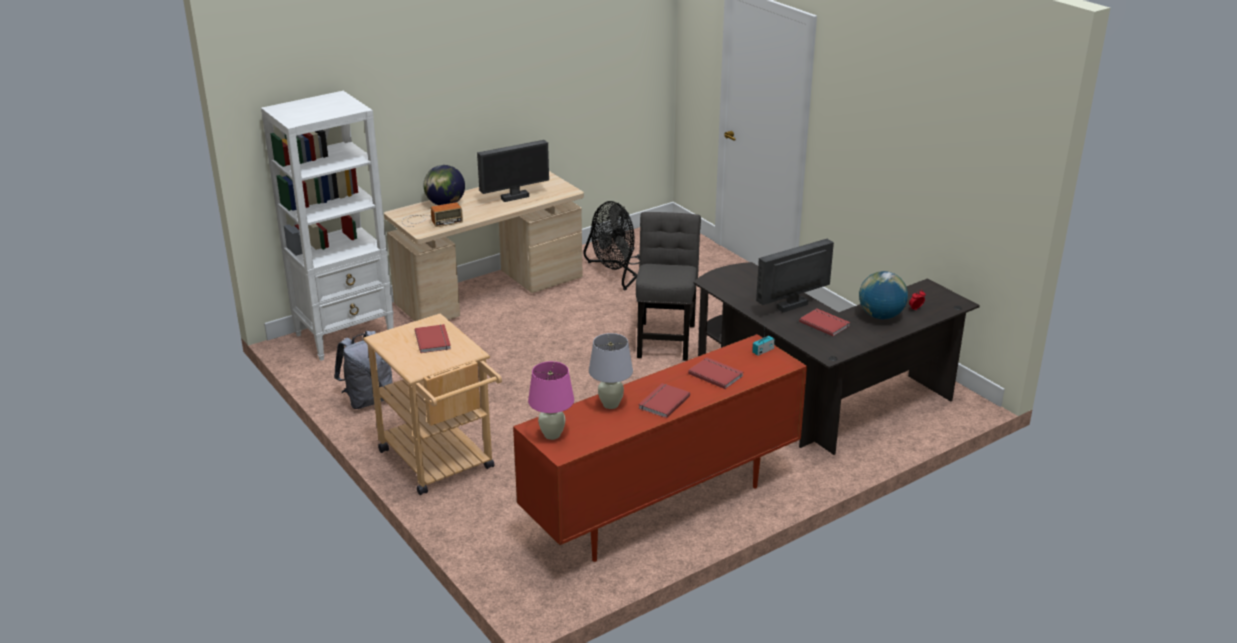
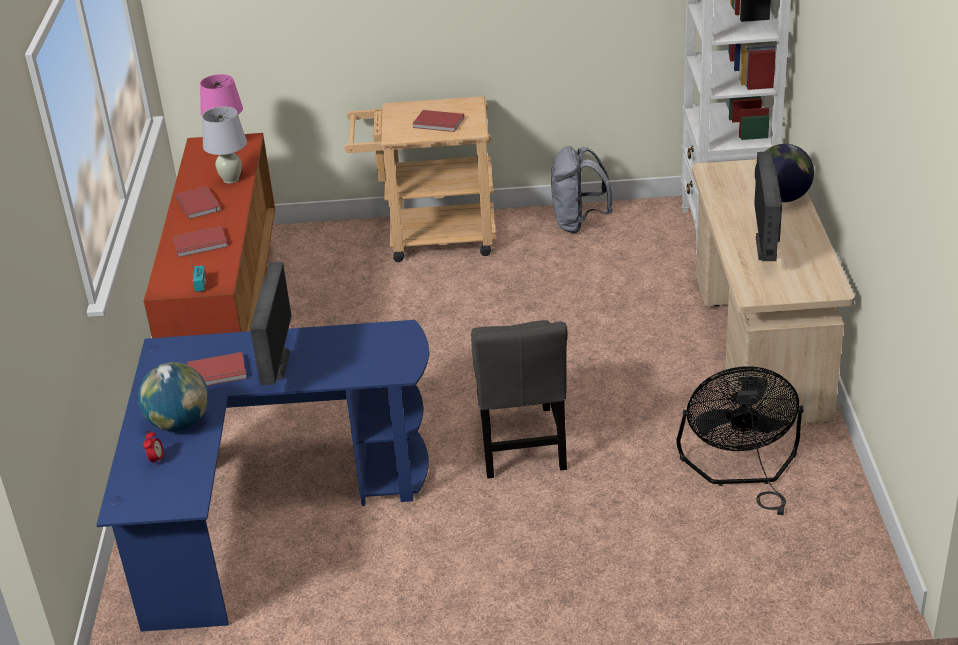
camera: 125 degrees right, 5 degrees up
radio [402,202,463,227] -> none
grey chair [636,212,701,361] -> grey chair turned 45 degrees clockwise [471,320,568,478]
black desk [693,262,980,455] -> blue desk [96,320,429,632]

